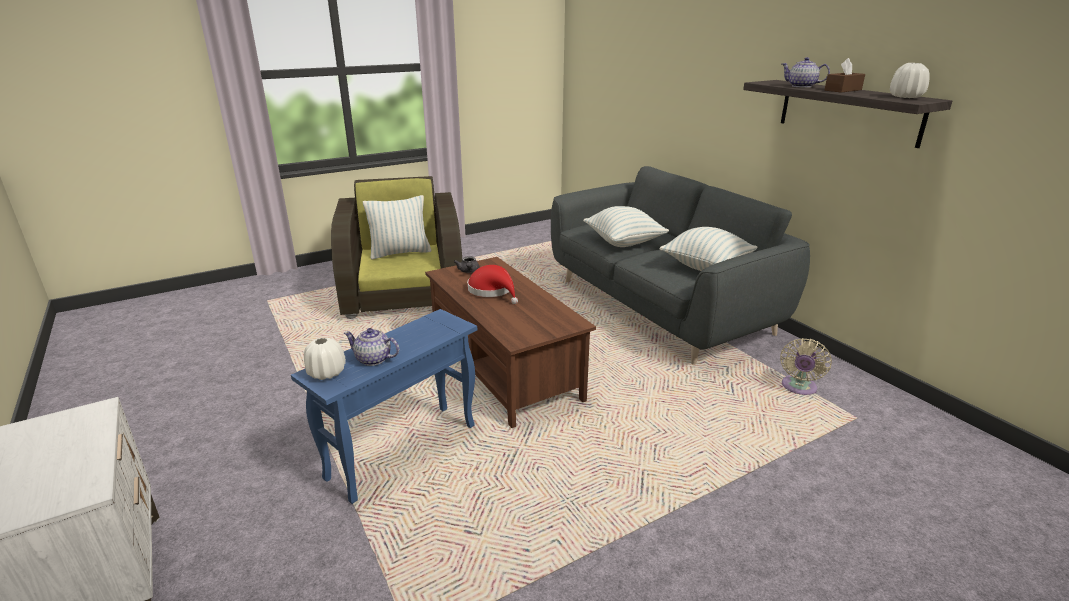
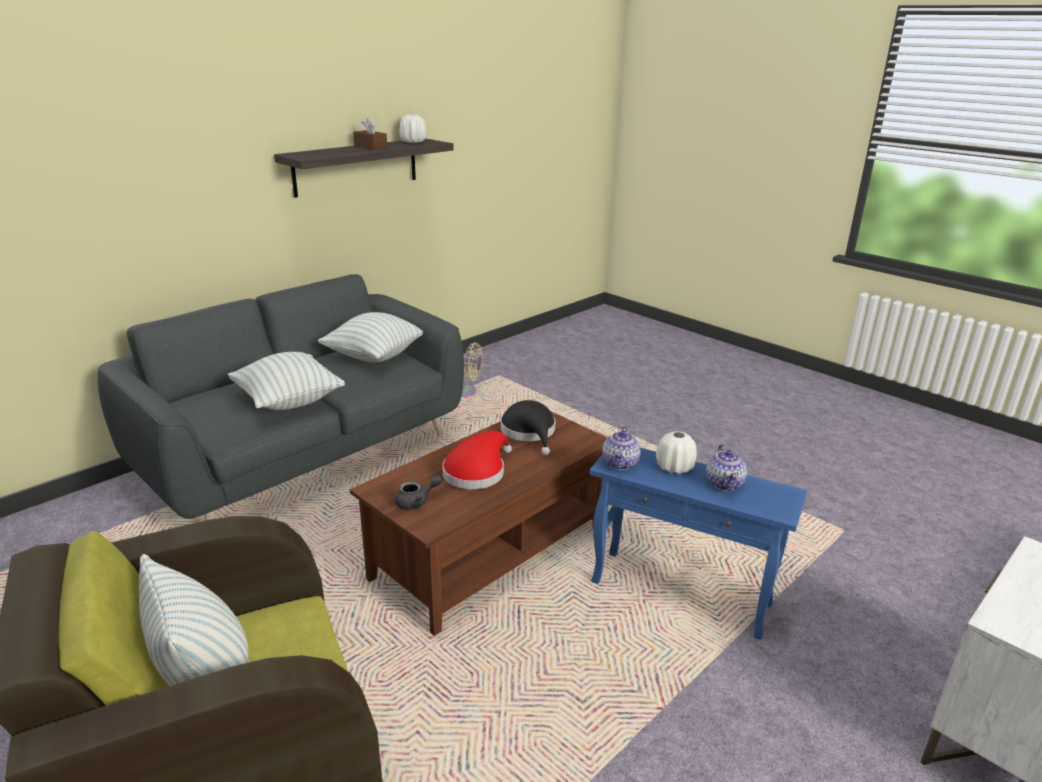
camera: 105 degrees left, 0 degrees up
white vase [304,337,346,380] -> white vase moved to [656,431,697,474]
teapot [782,57,830,88] -> teapot moved to [602,426,640,470]
none -> black hat [501,400,555,455]

